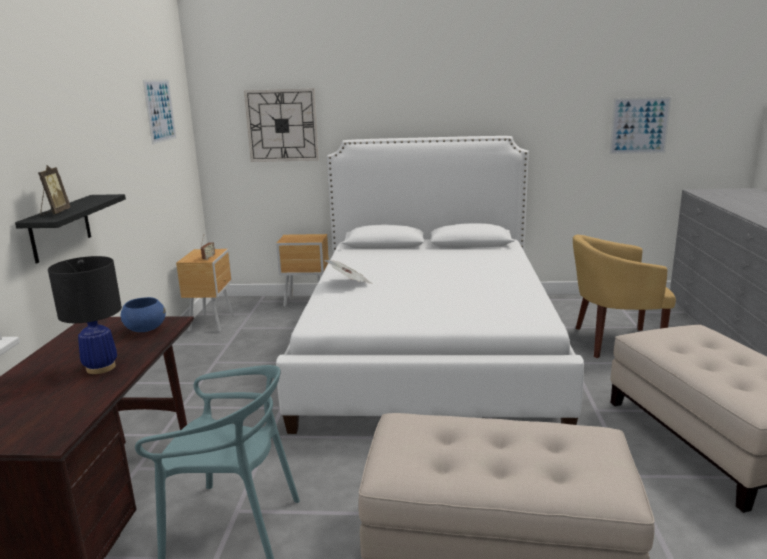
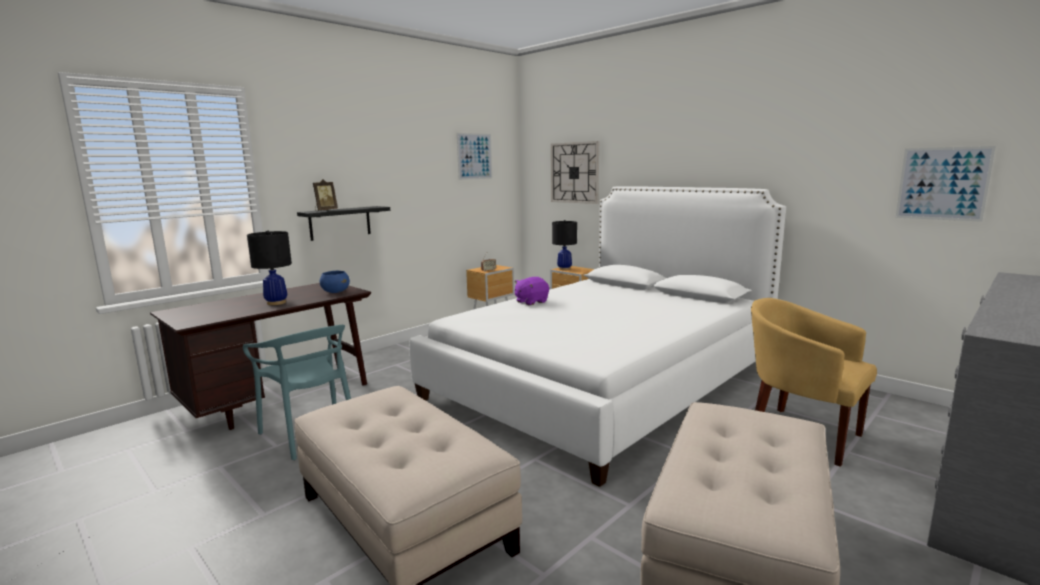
camera: 40 degrees right, 5 degrees down
newspaper [324,260,373,284] -> purple plush toy [515,277,549,305]
none -> black table lamp [552,220,577,270]

